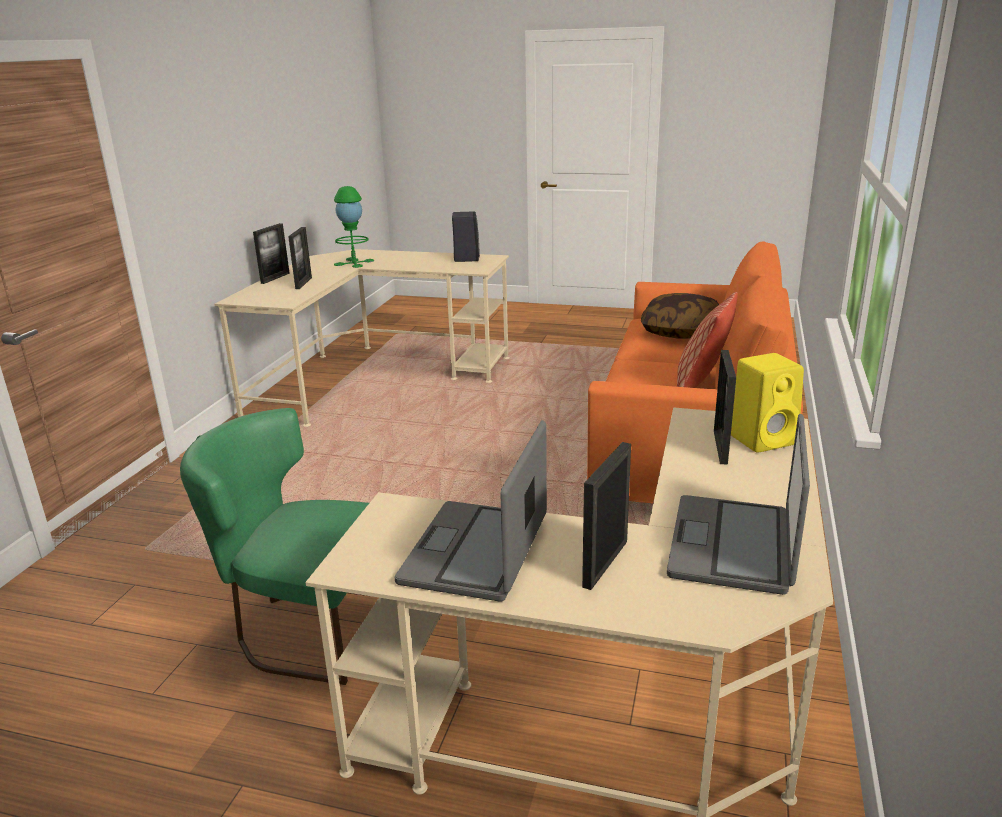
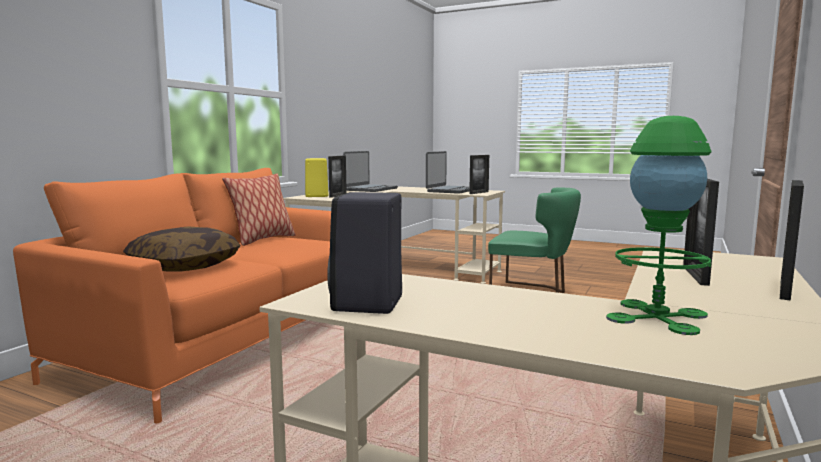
camera: 170 degrees left, 15 degrees down
picture frame [582,442,631,590] -> picture frame moved to [469,155,489,194]

